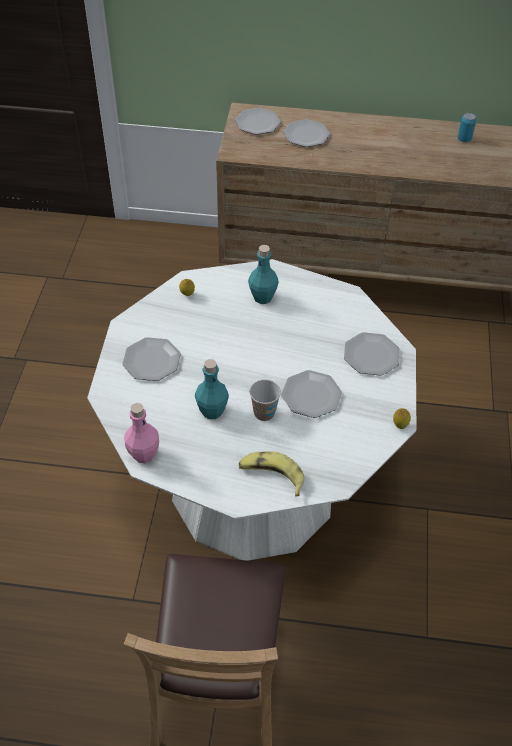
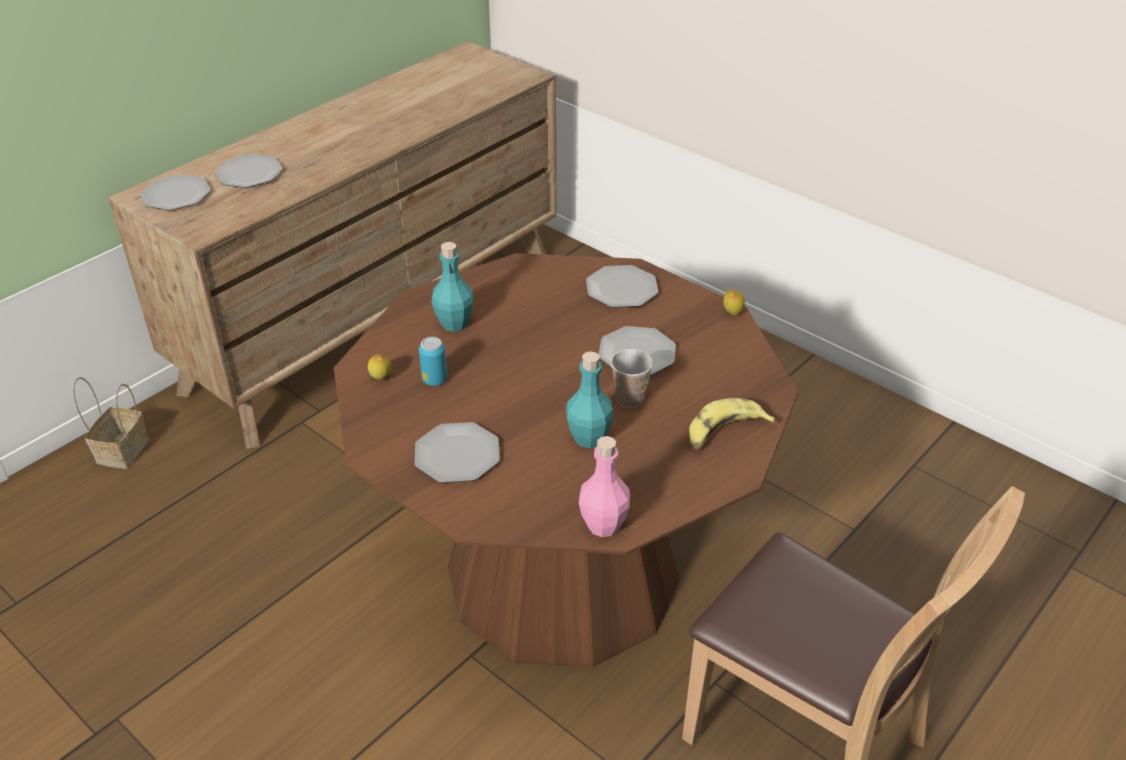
camera: 55 degrees left, 10 degrees down
white dining table [87,259,416,561] -> brown dining table [334,253,798,668]
can [458,113,476,142] -> can moved to [419,337,447,386]
none -> basket [73,377,148,469]

